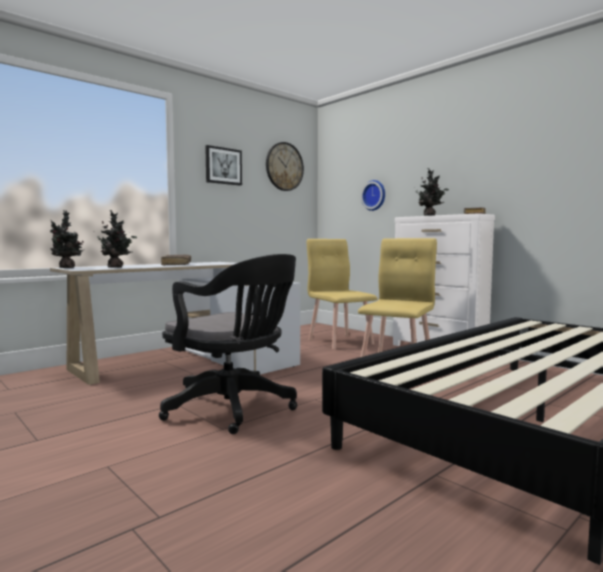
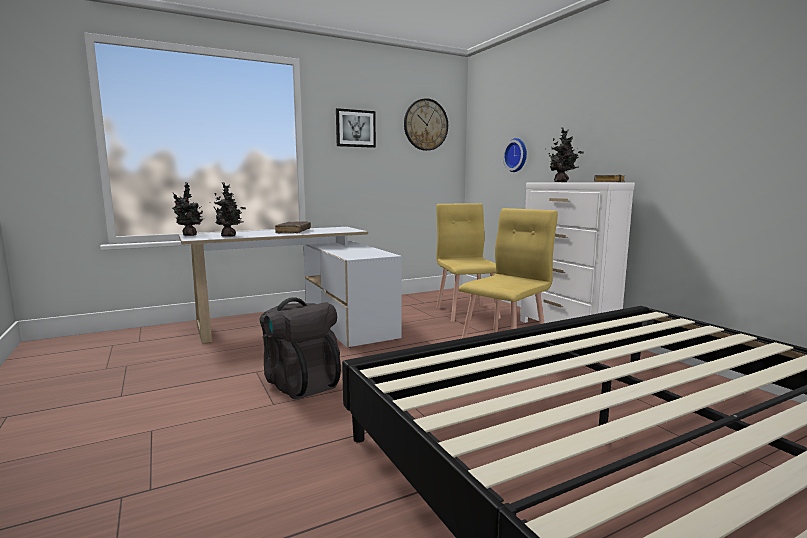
camera: 15 degrees right, 5 degrees up
black office chair [159,254,297,434] -> black backpack [259,297,341,399]

